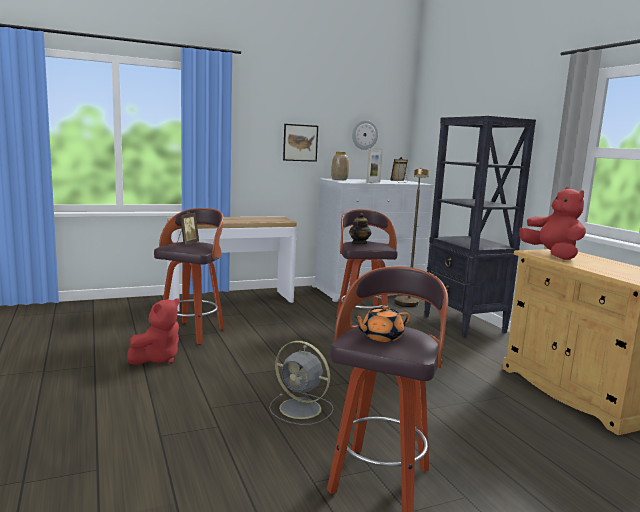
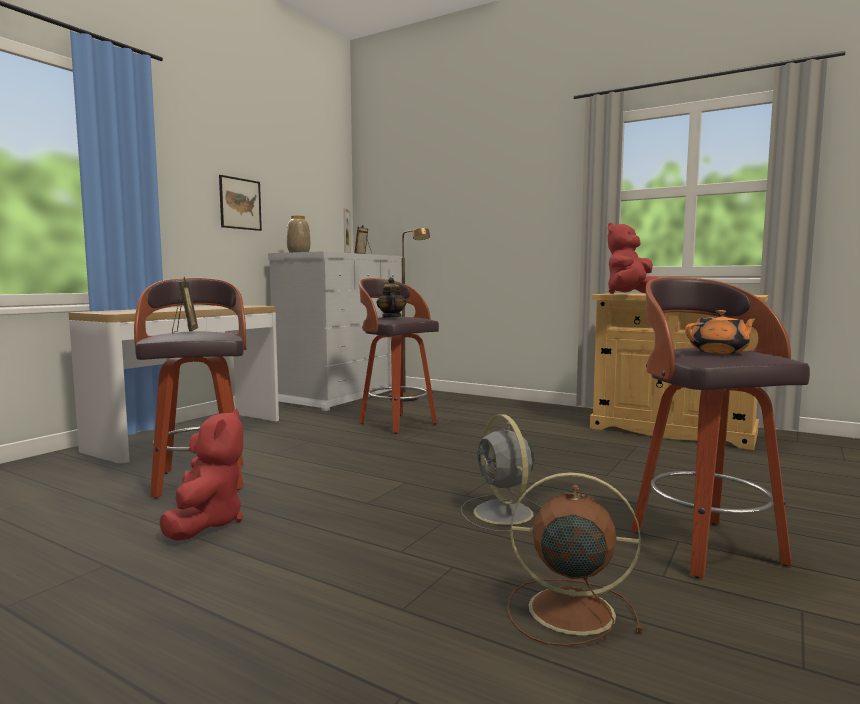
camera: 35 degrees left, 5 degrees down
grey fan [269,341,333,425] -> grey fan turned 75 degrees clockwise [461,414,541,532]
wall clock [352,120,378,150] -> none
orange teapot [353,305,410,342] -> orange teapot turned 135 degrees counterclockwise [685,310,758,354]
black bookcase [424,116,536,338] -> none
red plush toy [519,187,586,260] -> red plush toy turned 75 degrees counterclockwise [608,223,658,294]
none -> brown fan [507,472,642,646]

